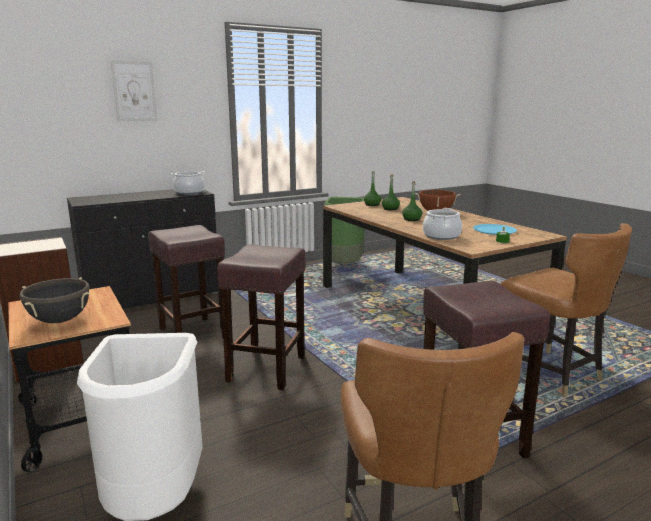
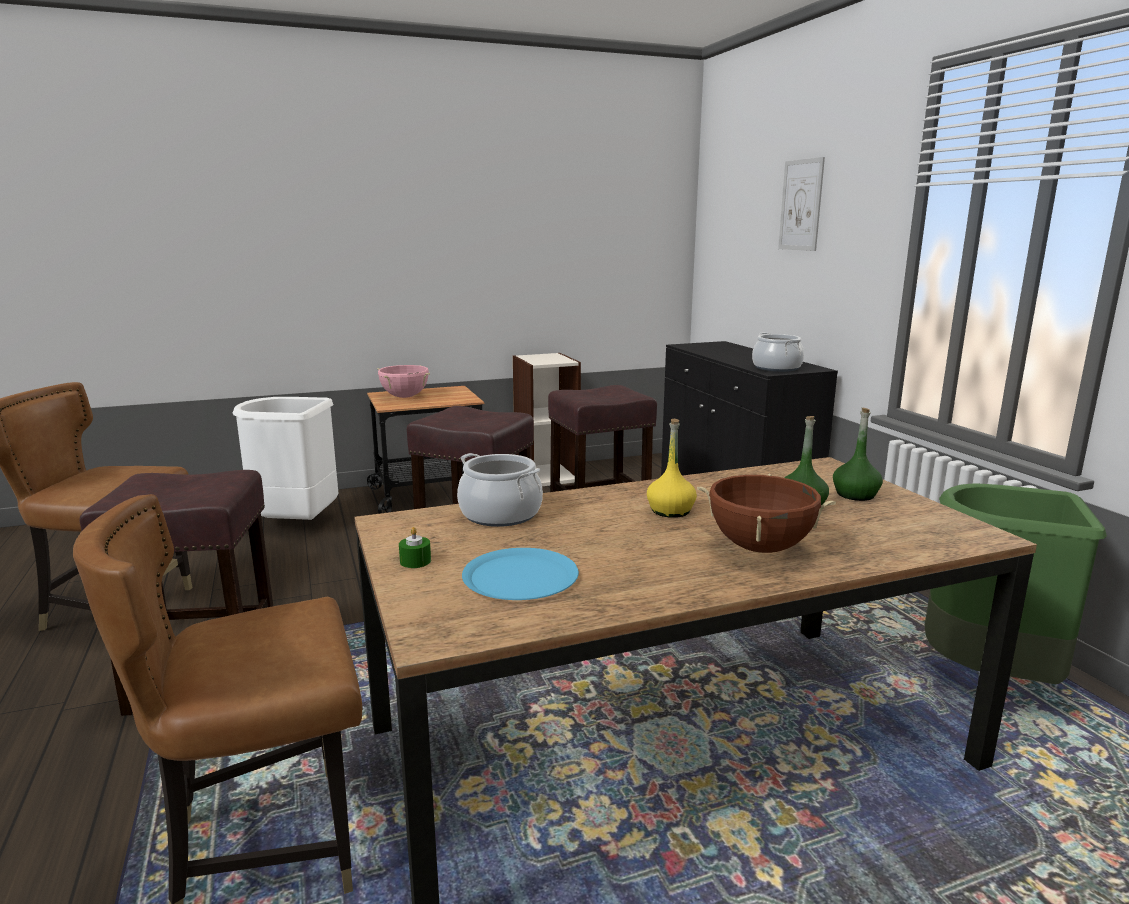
camera: 100 degrees right, 0 degrees up
black cooking pot [19,277,90,323] -> pink cooking pot [378,365,430,398]
green bottle [402,181,422,221] -> yellow bottle [647,419,697,518]

